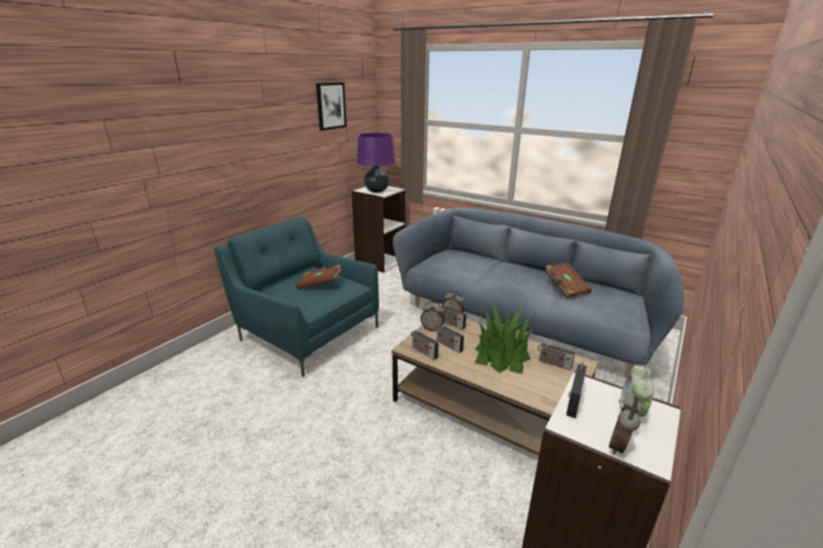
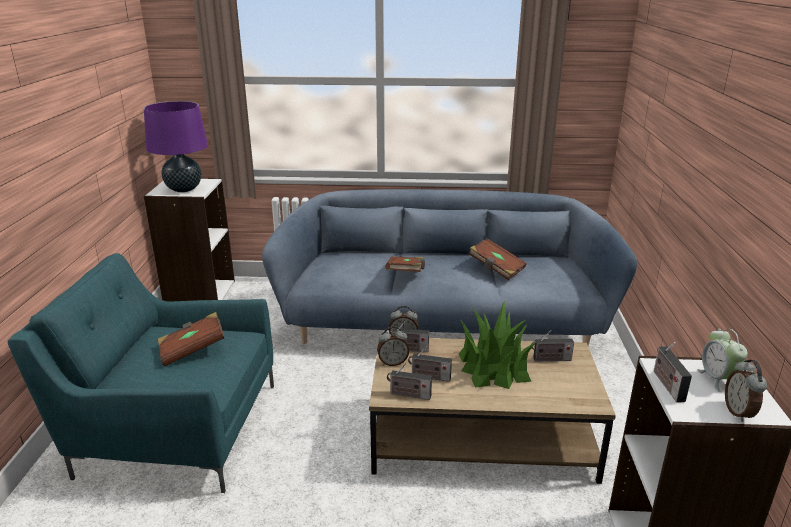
camera: 30 degrees left, 0 degrees up
picture [316,82,347,131] -> none
none -> brown book [385,256,425,272]

